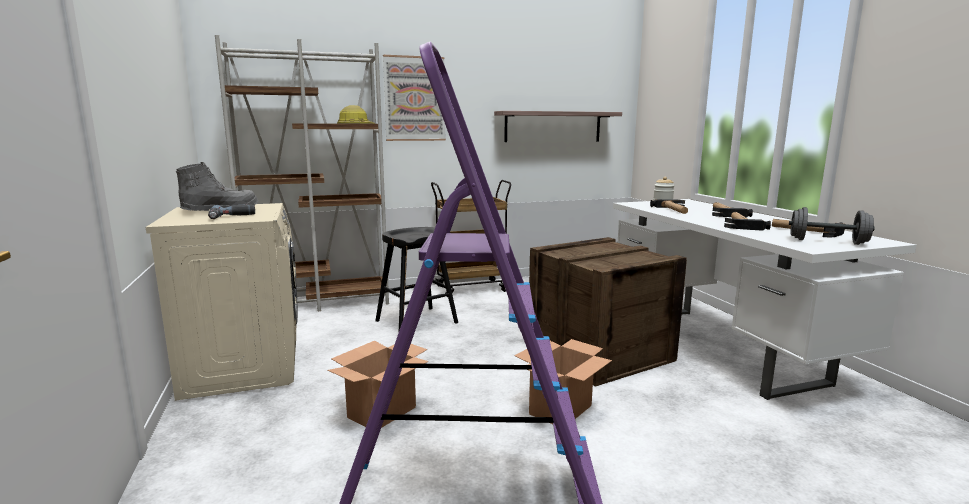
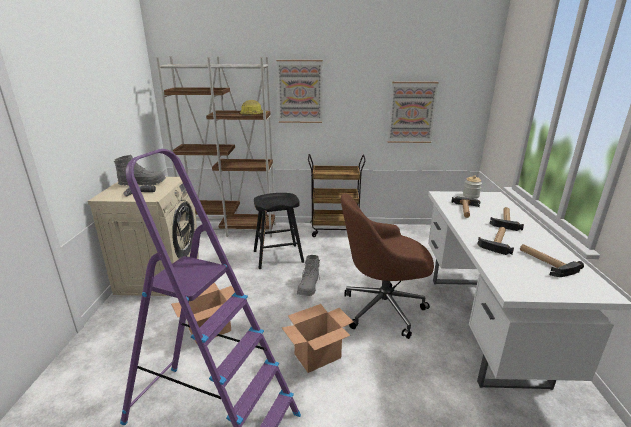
camera: 20 degrees right, 10 degrees up
shelf [494,111,622,142] -> picture [388,82,439,143]
crate [529,237,687,387] -> brown office chair [341,193,434,339]
grey dumbbell [789,207,875,245] -> none
none -> grey boot [297,255,320,296]

